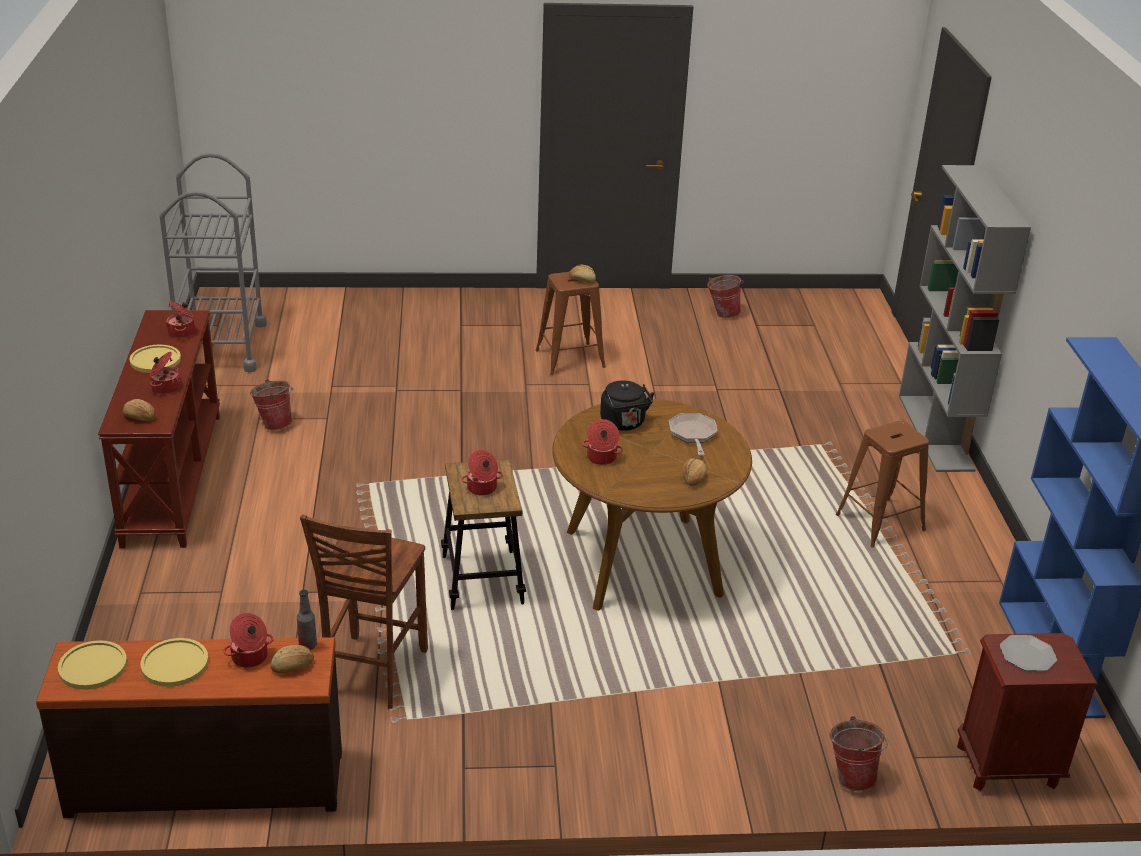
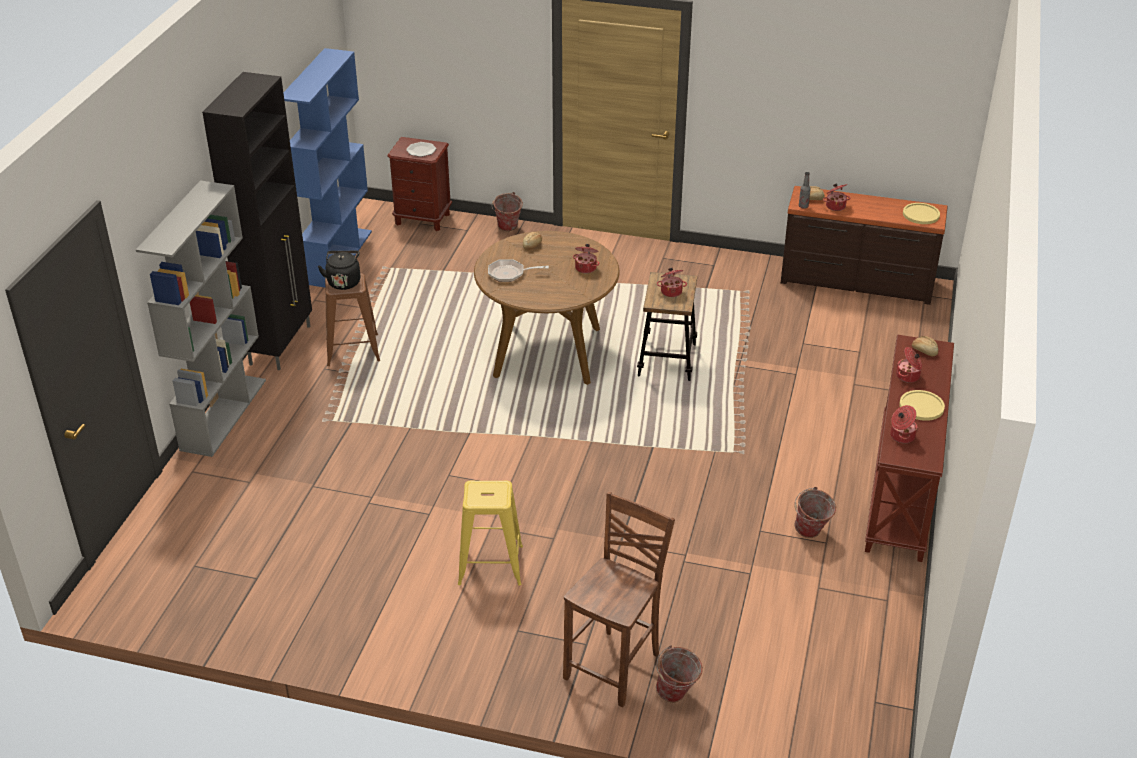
camera: 160 degrees left, 5 degrees up
yellow plate [141,638,209,687] -> none
grey cart [160,153,267,372] -> none
brown chair [300,515,428,710] -> brown chair moved to [563,492,675,707]
brown stool [535,272,606,375] -> yellow stool [458,480,523,586]
bread [569,265,596,283] -> none
black kettle [600,380,654,431] -> black kettle moved to [318,251,360,290]
frying pan [669,413,718,456] -> frying pan turned 75 degrees clockwise [488,259,549,282]
bucket [707,275,743,318] -> bucket moved to [656,645,703,702]
none -> black cabinet [202,72,312,370]

